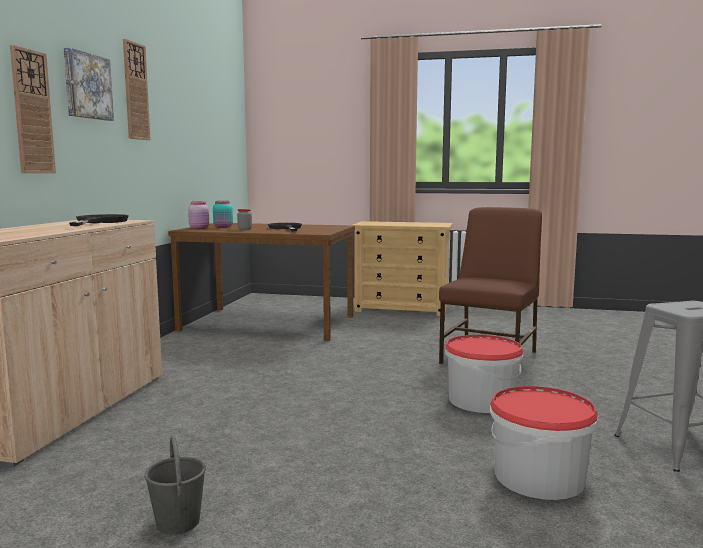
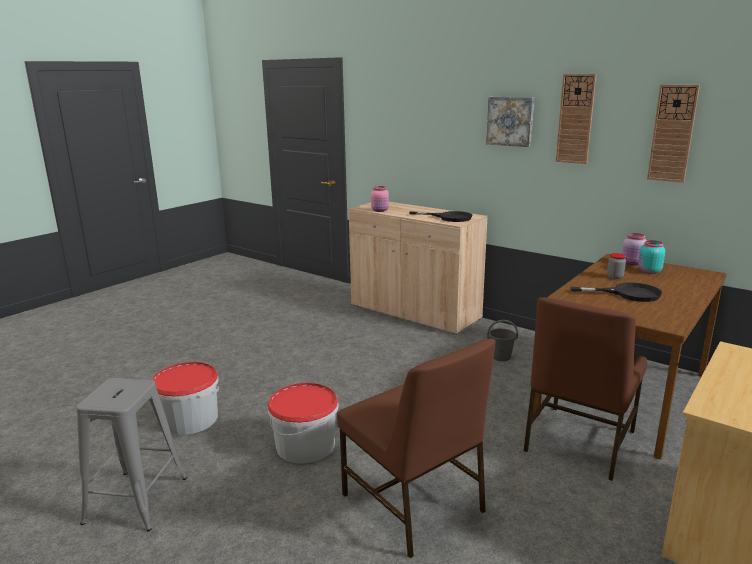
camera: 115 degrees right, 10 degrees up
wall clock [10,45,56,173] -> wall clock moved to [647,85,700,183]
grey bucket [145,436,206,535] -> grey bucket moved to [487,320,518,361]
none -> pink jar [371,186,389,212]
none -> brown chair [524,297,647,481]

